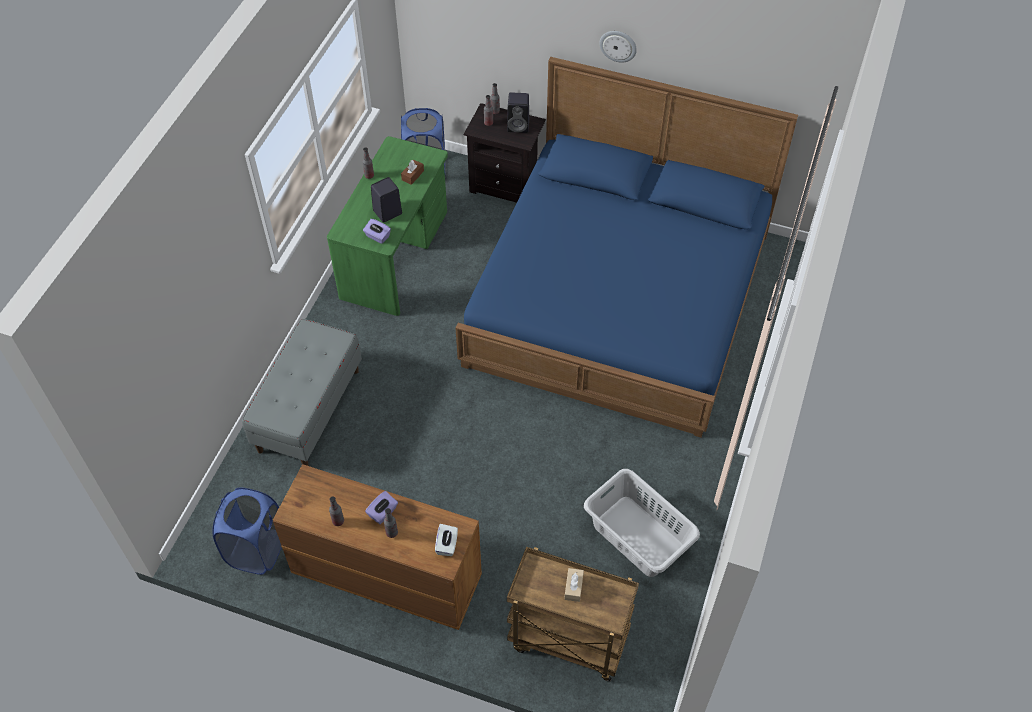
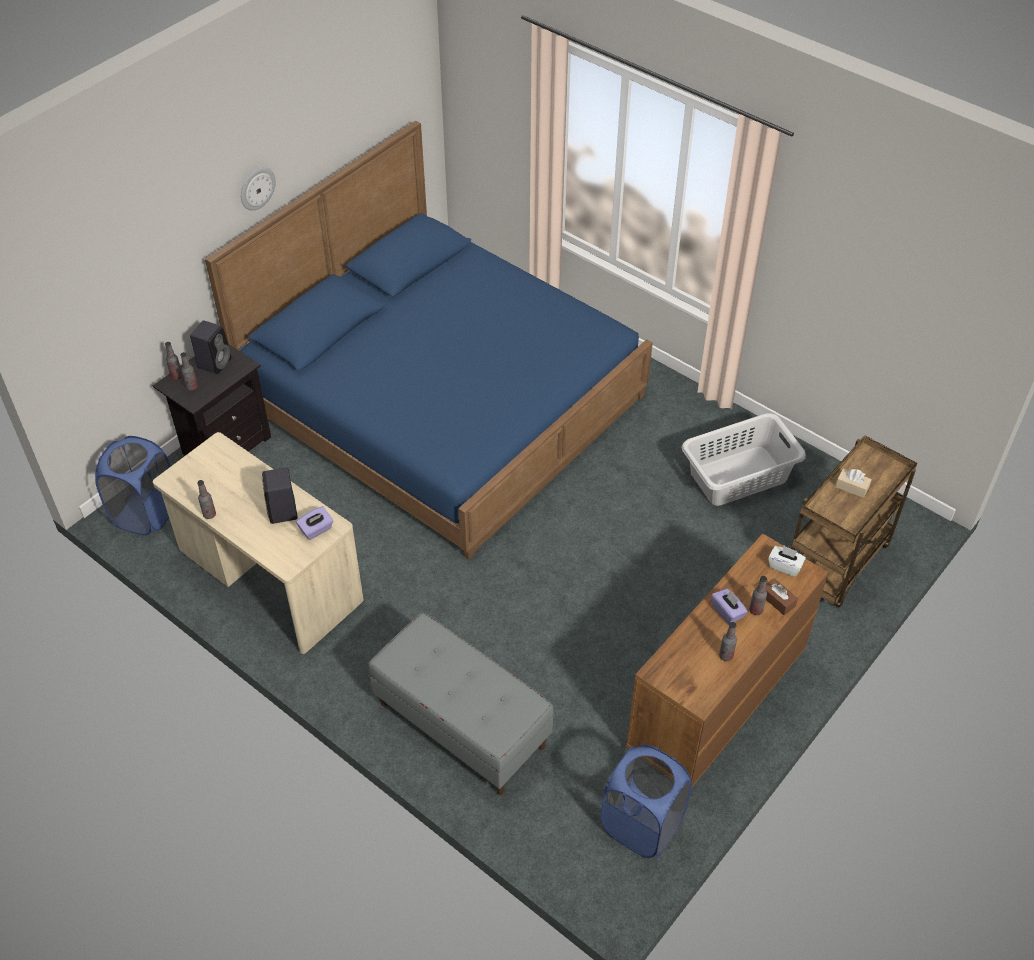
camera: 70 degrees left, 5 degrees down
green desk [327,136,448,316] -> beige desk [153,432,364,654]
brown tissue box [401,160,424,185] -> brown tissue box moved to [765,578,798,615]

